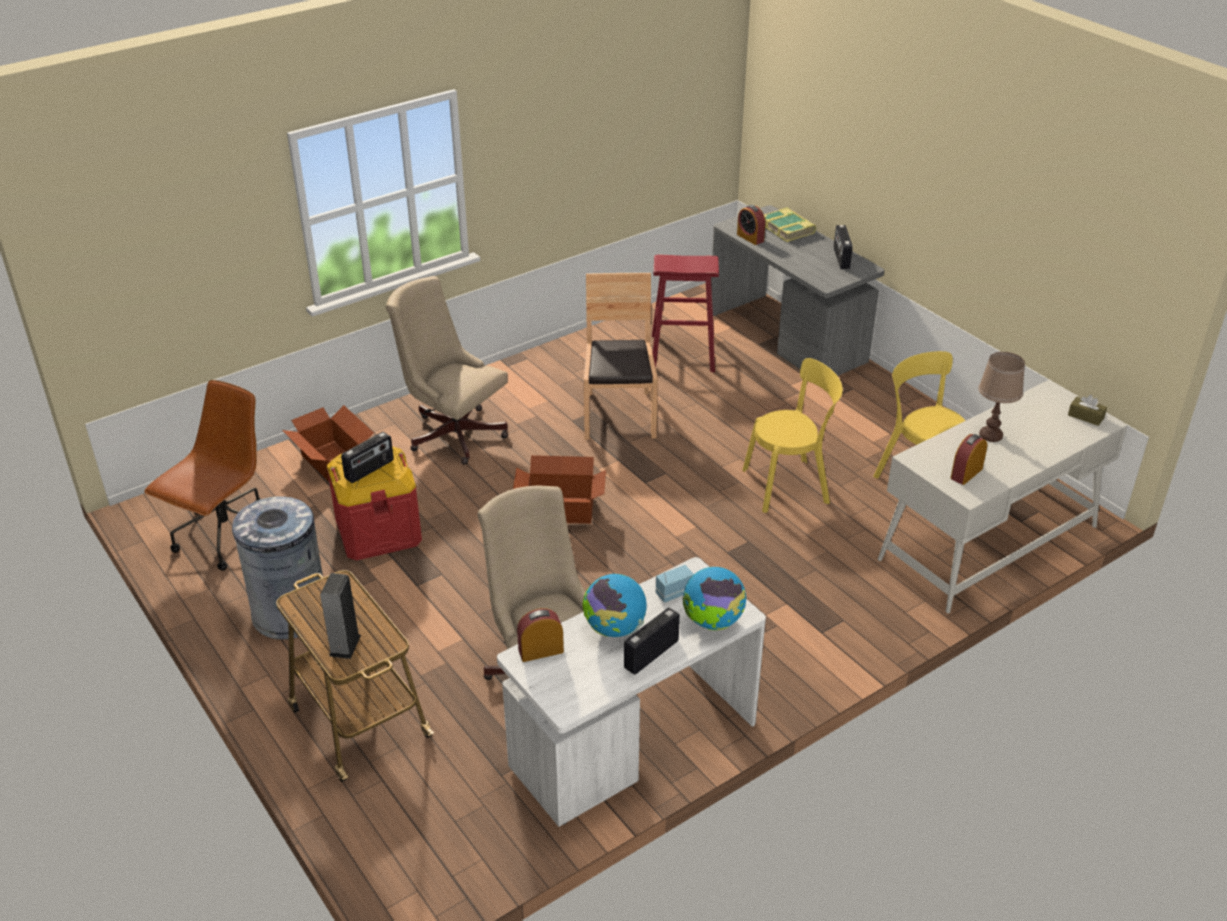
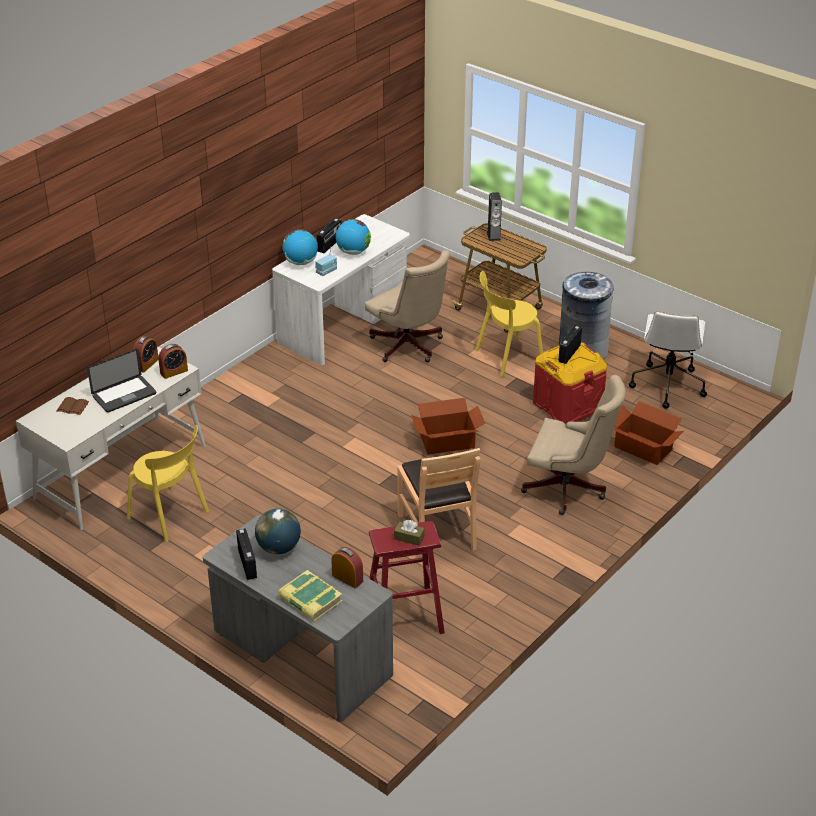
camera: 165 degrees right, 0 degrees up
brown office chair [144,380,260,571] -> white office chair [629,311,707,409]
alarm clock [517,608,564,662] -> alarm clock moved to [158,344,188,379]
yellow chair [742,358,843,513] -> yellow chair moved to [475,271,543,377]
brown table lamp [978,352,1025,442] -> laptop [87,349,157,413]
brown tissue box [1068,395,1107,426] -> brown tissue box moved to [394,520,425,546]
none -> brown book [56,397,89,415]
none -> globe [255,508,301,554]

